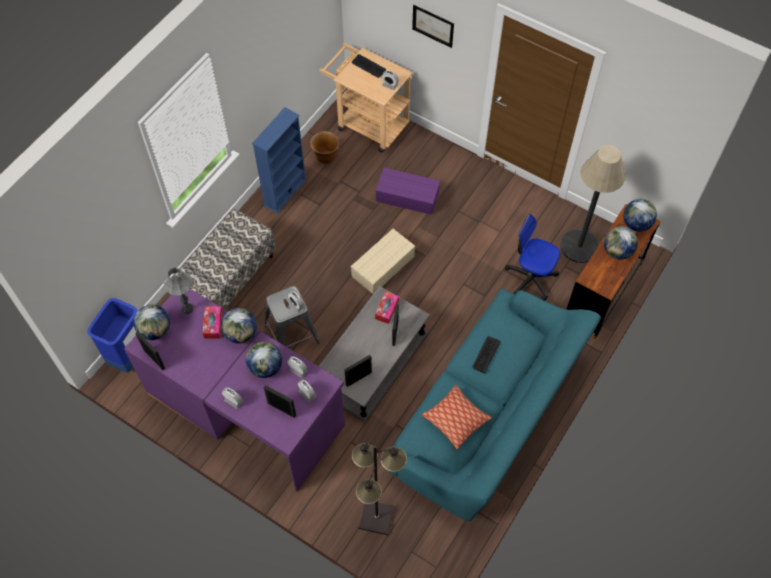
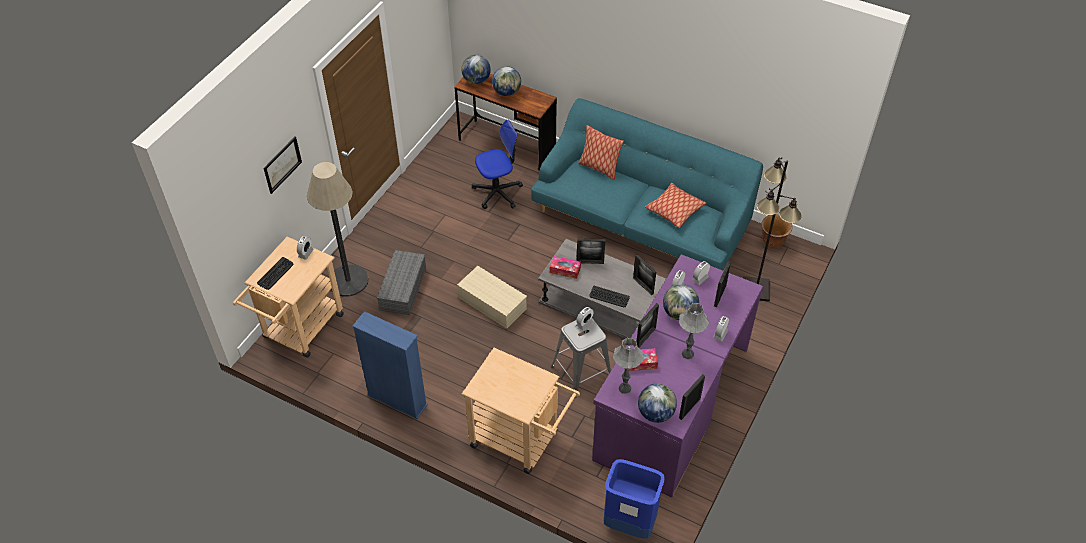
camera: 95 degrees left, 10 degrees down
bench [171,209,276,309] -> beige cart [462,348,580,474]
globe [221,308,257,344] -> picture frame [637,303,659,348]
brown planter [310,131,340,164] -> brown planter moved to [761,214,793,248]
purple storage box [375,168,440,215] -> grey storage box [377,250,426,315]
keyboard [473,337,500,374] -> keyboard moved to [589,286,630,307]
office chair [505,214,560,301] -> office chair turned 135 degrees counterclockwise [472,120,523,209]
floor lamp [561,145,625,263] -> floor lamp moved to [307,162,369,296]
none -> pillow [578,125,624,180]
none -> grey table lamp [679,303,709,359]

